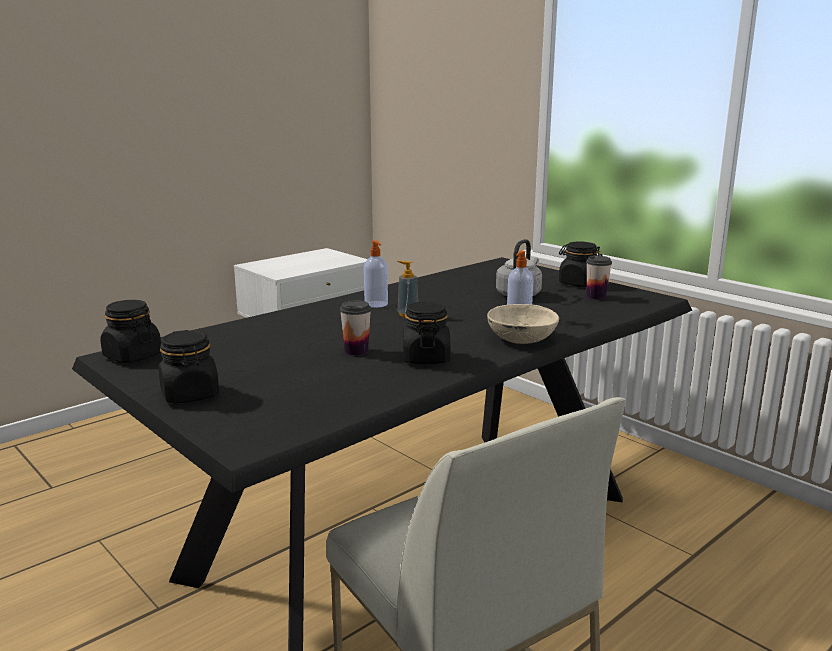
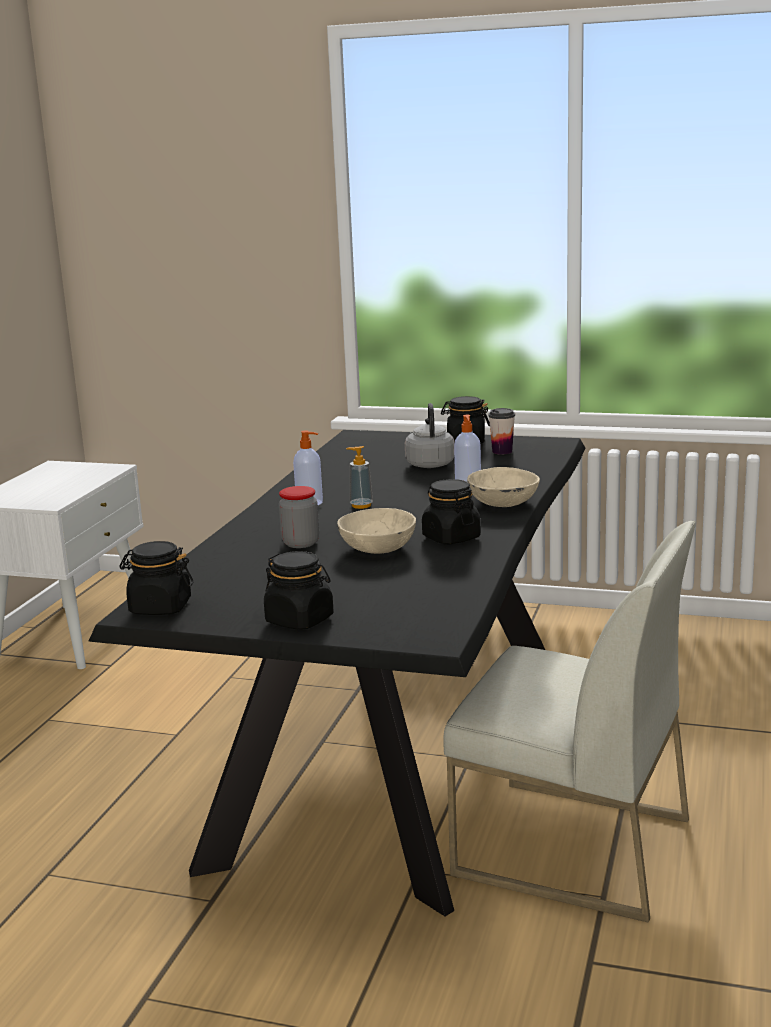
camera: 30 degrees left, 0 degrees up
cup [340,300,371,356] -> beige bowl [337,508,416,554]
none -> jar [279,486,319,548]

